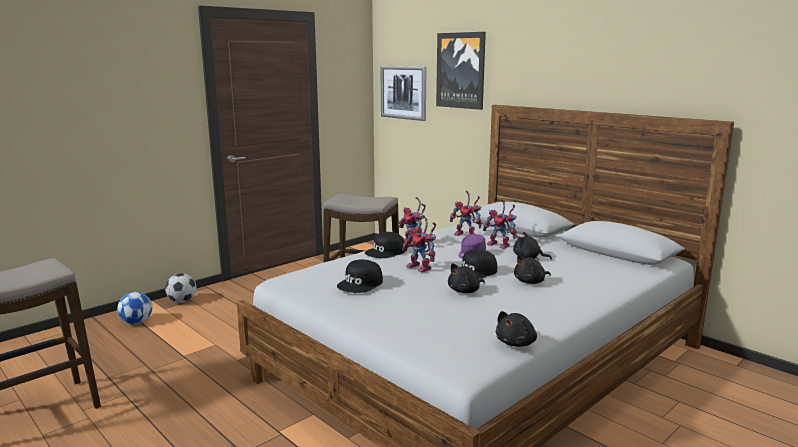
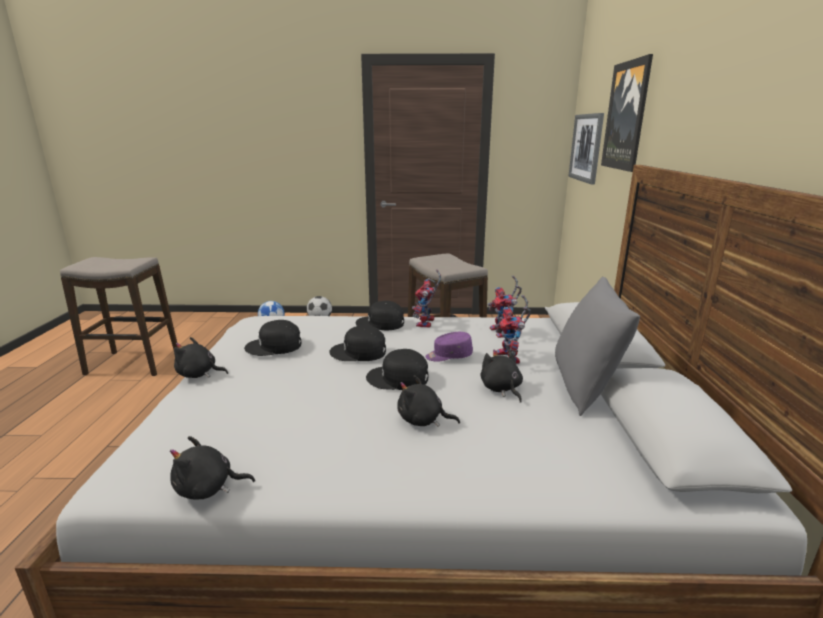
camera: 45 degrees right, 5 degrees up
toy robot [402,215,436,273] -> black cap [329,325,386,361]
black plush toy [448,263,485,293] -> black plush toy moved to [174,337,228,378]
none -> grey pillow [555,277,640,416]

